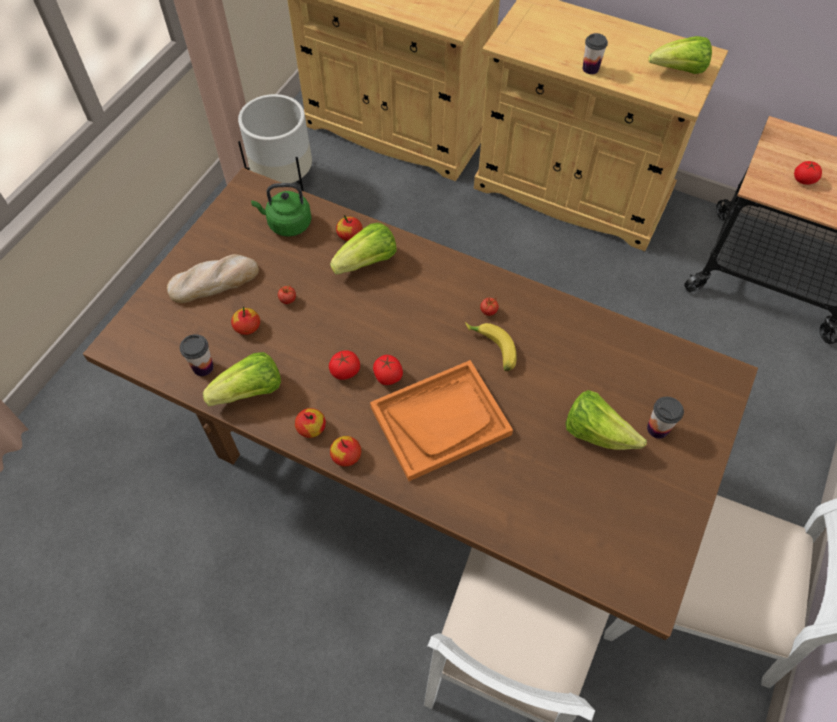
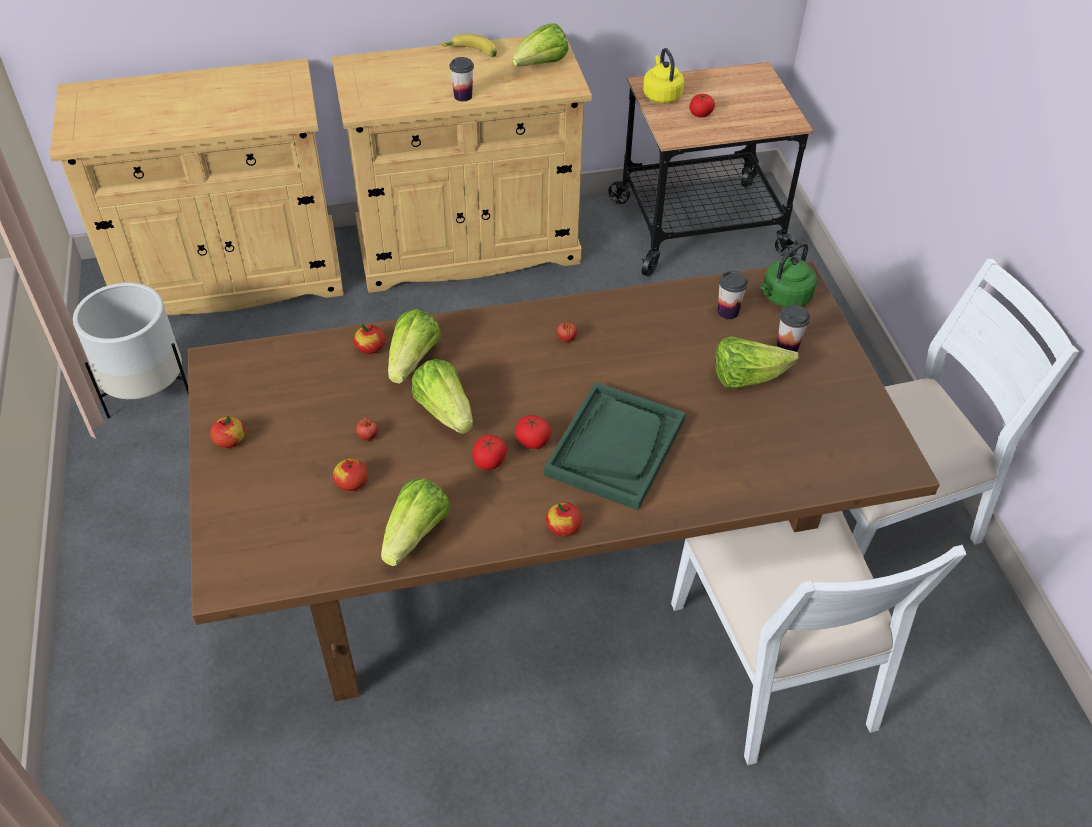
camera: 40 degrees left, 10 degrees down
bread [167,254,259,303] -> none
cup [180,334,214,376] -> cup moved to [717,270,748,319]
green kettle [251,183,312,237] -> green kettle moved to [760,242,817,307]
apple [295,408,326,438] -> apple moved to [210,416,245,448]
orange tray [370,360,513,481] -> green tray [544,382,686,511]
banana [465,322,516,371] -> banana moved to [439,34,497,57]
none -> lettuce [412,359,473,434]
none -> yellow kettle [643,48,684,104]

